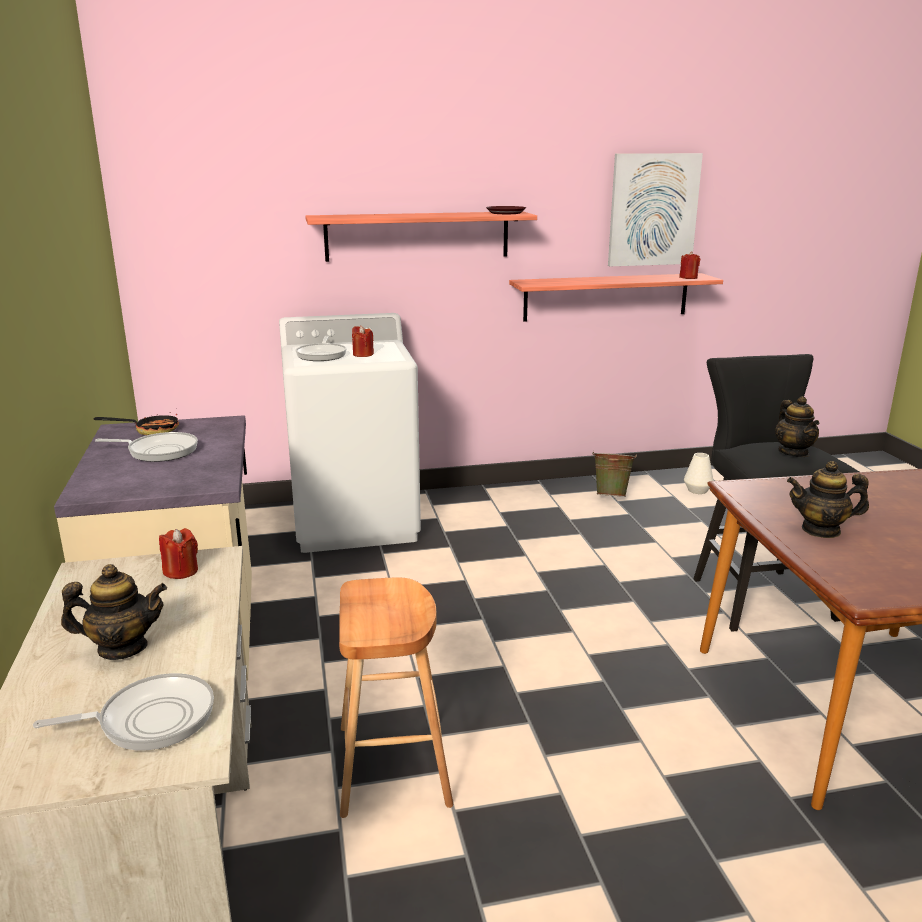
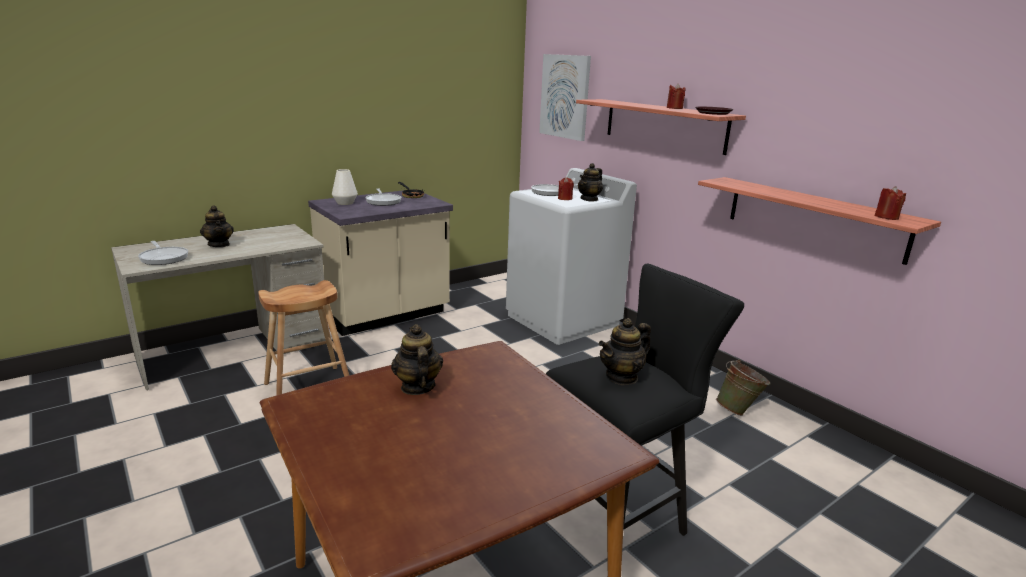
camera: 65 degrees right, 0 degrees up
red candle [159,528,198,579] -> red candle moved to [667,83,685,109]
picture [608,153,703,266] -> picture moved to [539,54,591,141]
white vase [684,453,714,494] -> white vase moved to [332,169,358,205]
none -> teapot [578,163,603,202]

